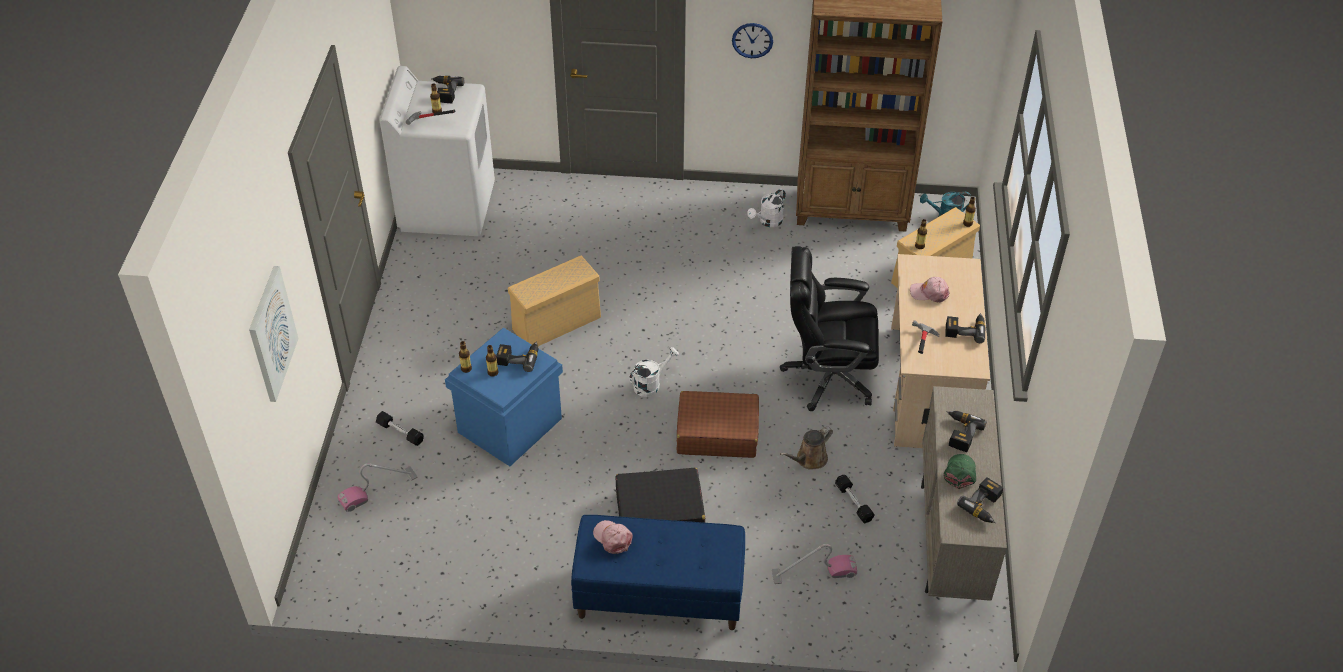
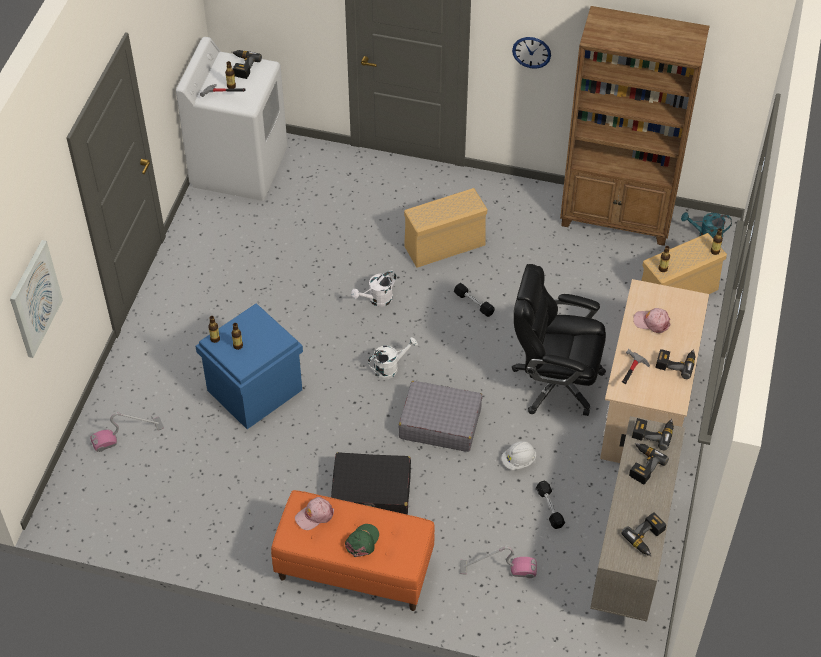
camera: 10 degrees right, 5 degrees up
black dumbbell [376,411,424,446] -> black dumbbell moved to [454,283,495,317]
power drill [496,341,539,372] -> power drill moved to [632,418,674,450]
beige storage box [508,256,601,346] -> beige storage box moved to [404,188,487,268]
blue bench [571,515,745,630] -> orange bench [271,490,435,611]
pink cap [593,520,633,554] -> pink cap turned 90 degrees counterclockwise [295,497,334,530]
brown suitcase [677,391,759,458] -> grey suitcase [399,381,482,452]
white watering can [747,189,786,227] -> white watering can moved to [351,271,396,307]
brown watering can [780,427,833,470] -> white hard hat [501,441,536,470]
green cap [944,454,977,489] -> green cap moved to [345,524,379,557]

